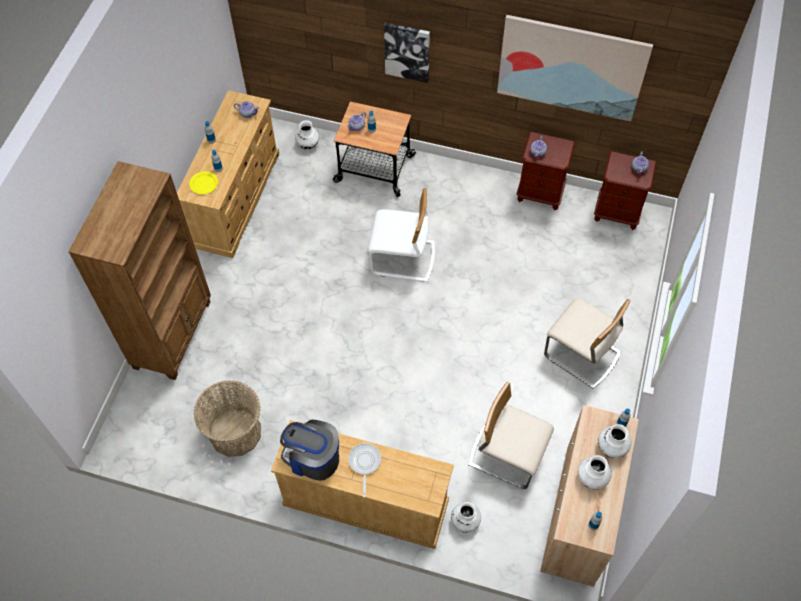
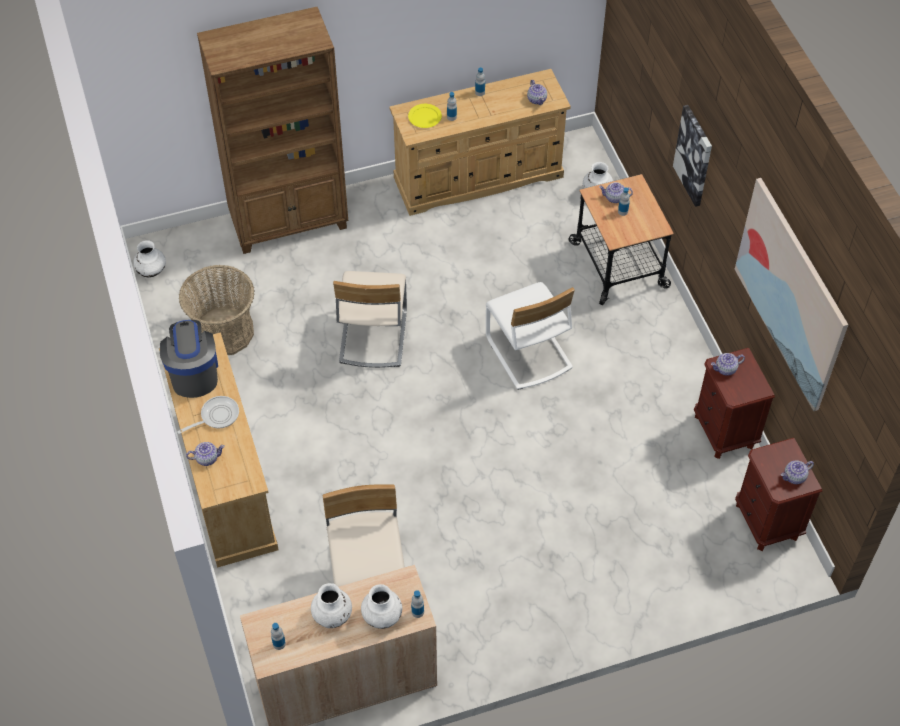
camera: 55 degrees right, 5 degrees down
white vase [451,502,481,533] -> white vase moved to [133,240,166,277]
beige chair [544,298,630,389] -> beige chair moved to [333,271,407,368]
none -> teapot [186,442,225,466]

